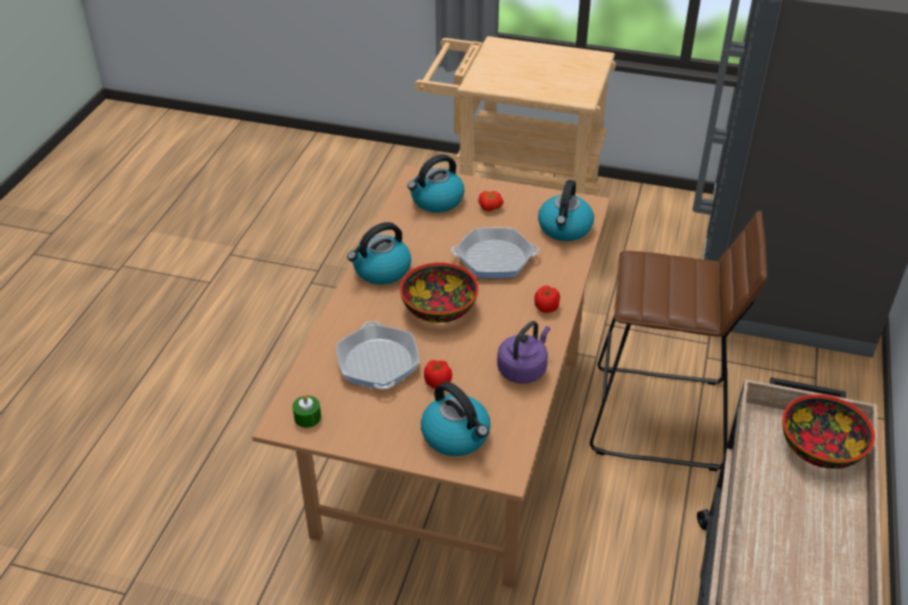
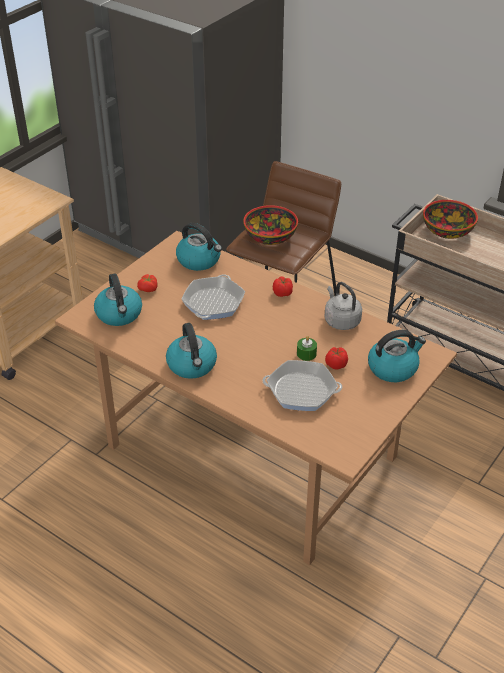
camera: 70 degrees left, 0 degrees up
green candle [293,395,321,428] -> green candle moved to [297,336,317,361]
bowl [400,262,479,323] -> bowl moved to [243,205,298,245]
purple kettle [497,321,550,384] -> grey kettle [324,282,362,330]

